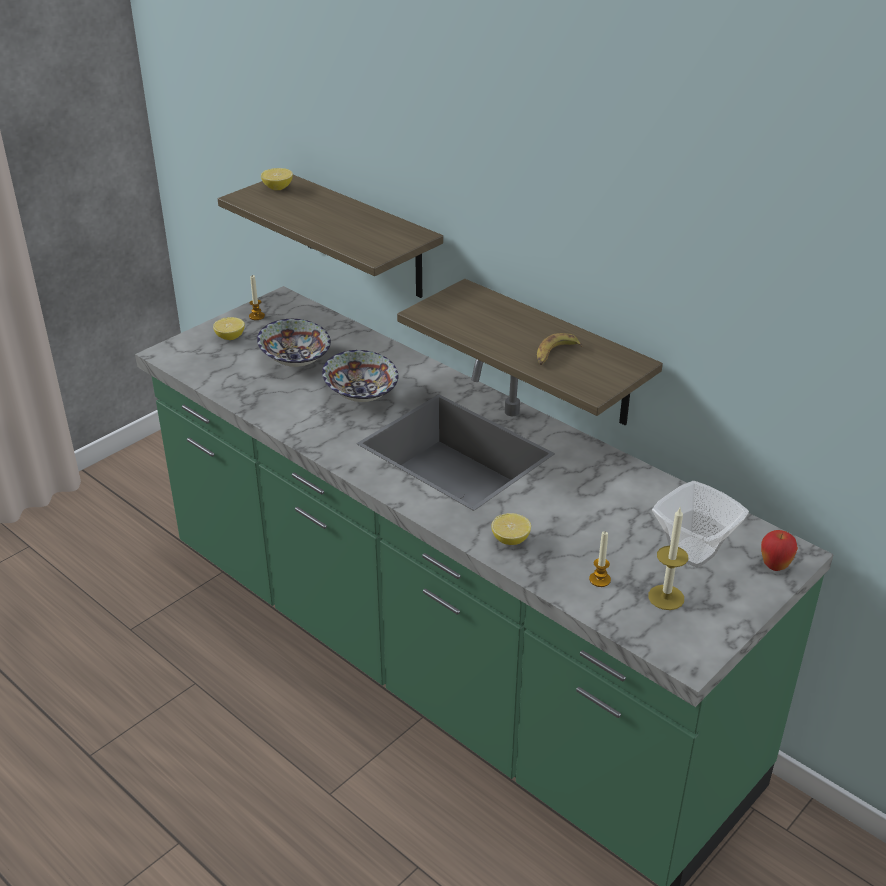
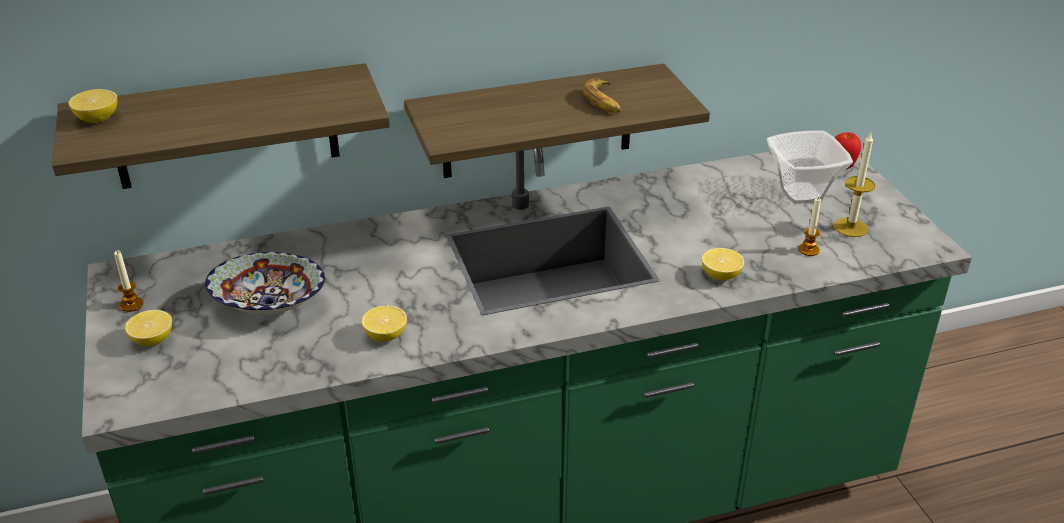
camera: 60 degrees left, 0 degrees up
bowl [322,350,398,402] -> none
none -> lemon [362,306,407,342]

